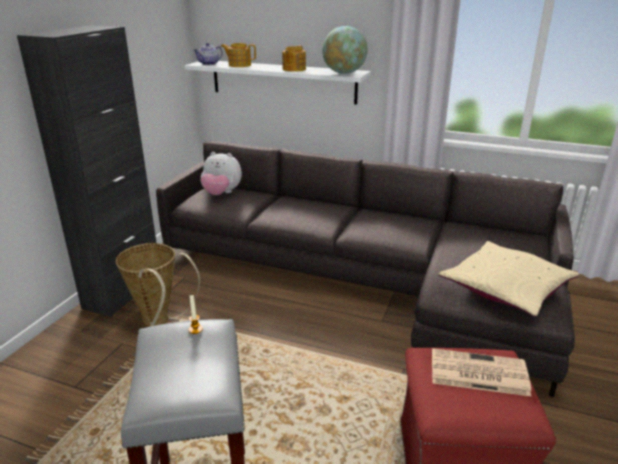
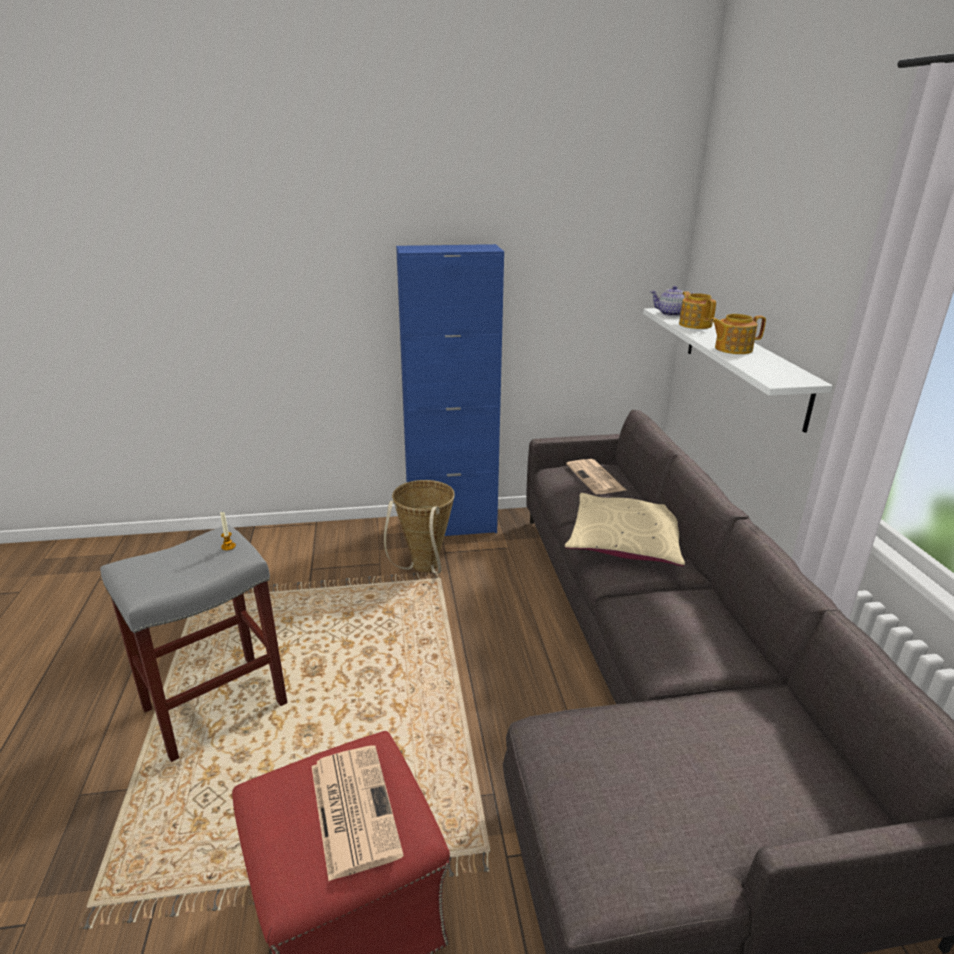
camera: 60 degrees right, 0 degrees up
black cabinet [17,25,157,317] -> blue cabinet [396,244,504,536]
plush toy [200,152,242,195] -> newspaper [566,459,626,494]
globe [322,26,368,74] -> none
beige pillow [438,241,579,317] -> beige pillow moved to [565,493,685,566]

